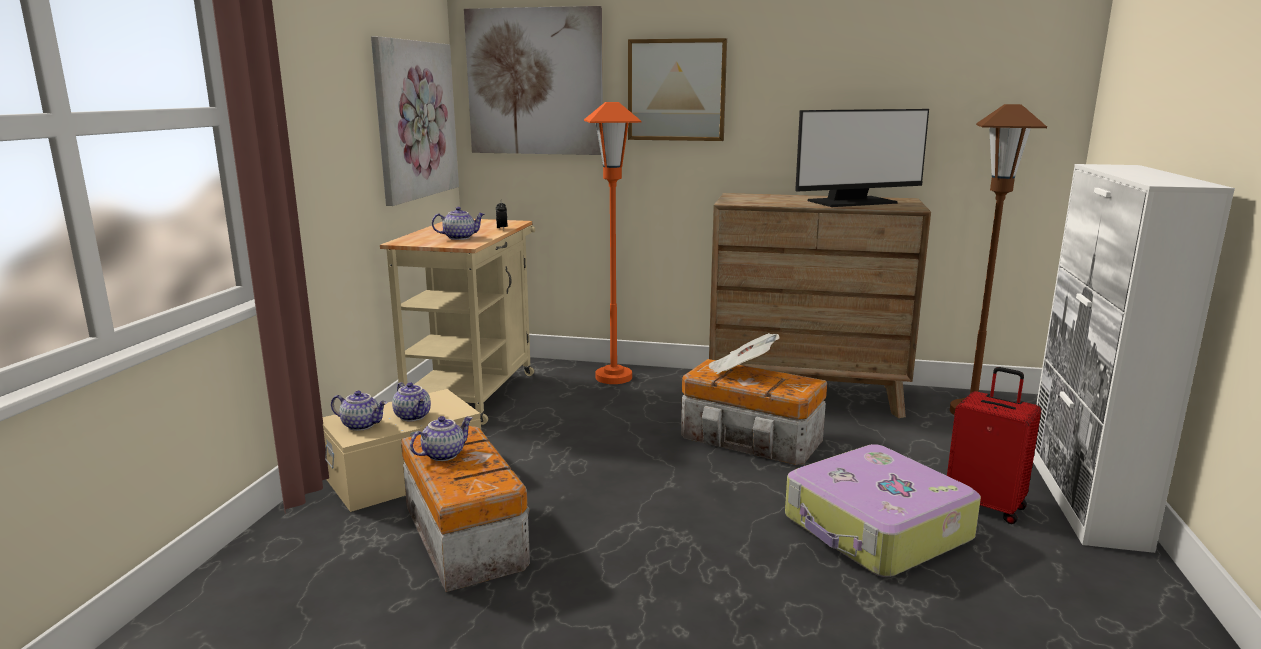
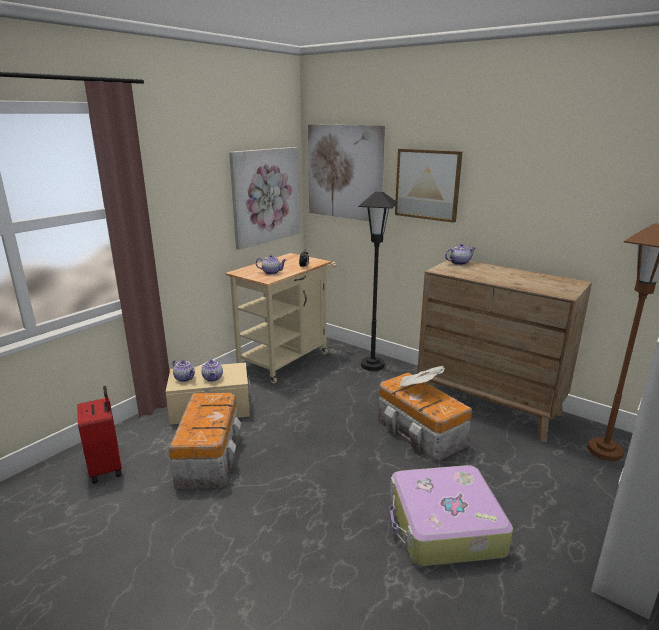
camera: 25 degrees right, 5 degrees up
teapot [410,416,473,461] -> teapot moved to [445,244,475,265]
orange floor lamp [584,102,642,384] -> black floor lamp [358,192,397,371]
monitor [795,109,929,207] -> none
red suitcase [947,367,1041,524] -> red suitcase moved to [77,386,122,484]

